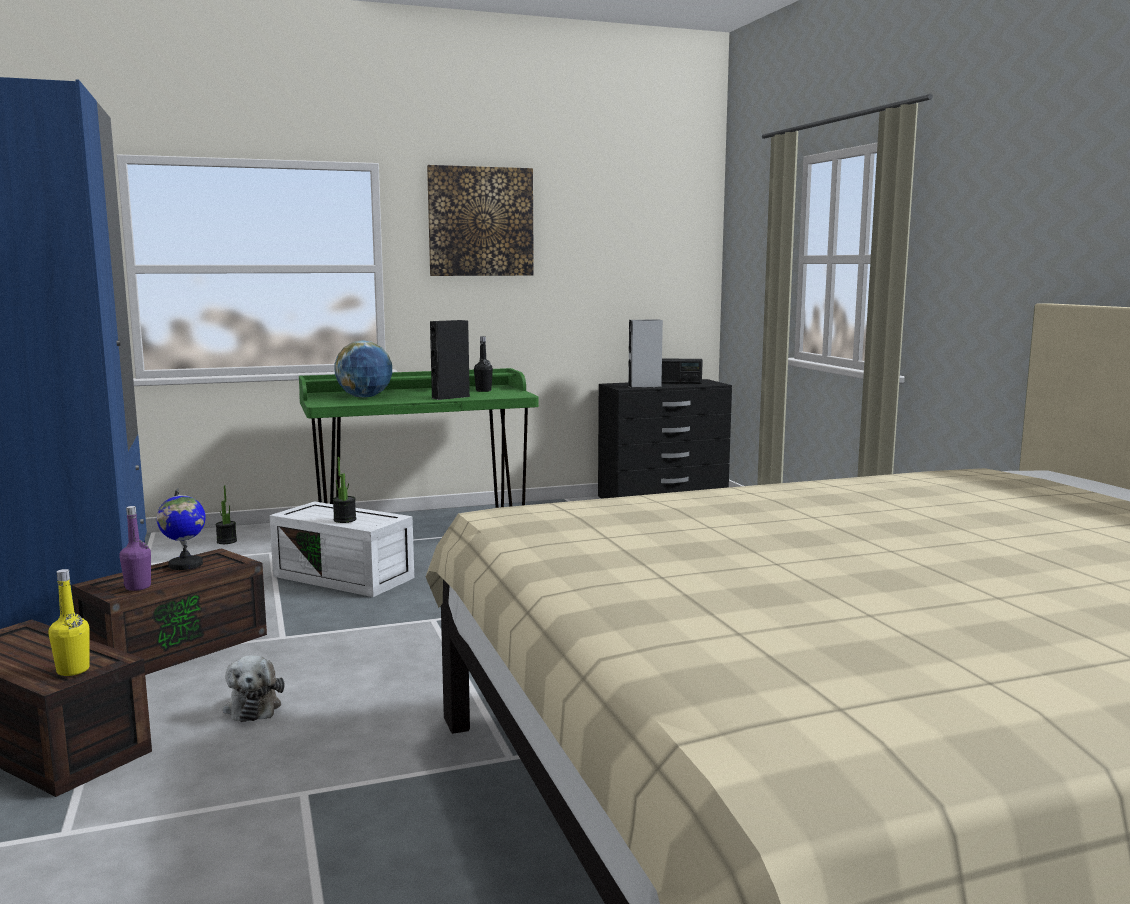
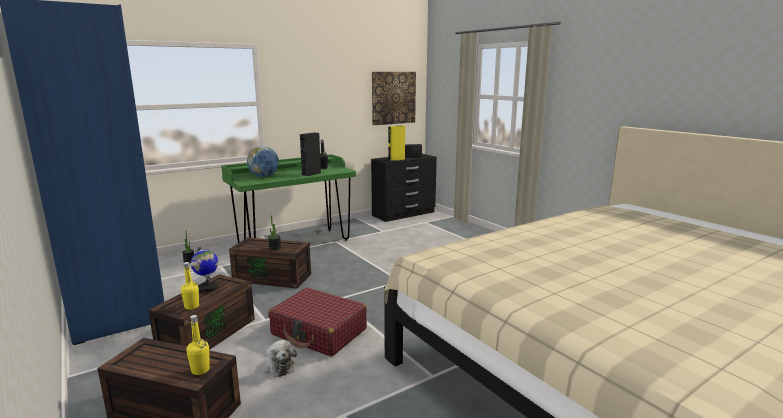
camera: 15 degrees left, 5 degrees up
purple bottle [119,506,151,591] -> yellow bottle [181,262,199,310]
white storage box [269,502,414,597] -> brown storage box [229,237,311,289]
picture [427,165,534,276] -> picture moved to [372,72,416,125]
grey speaker [628,319,663,388] -> yellow speaker [388,126,405,161]
none -> red suitcase [268,288,367,357]

